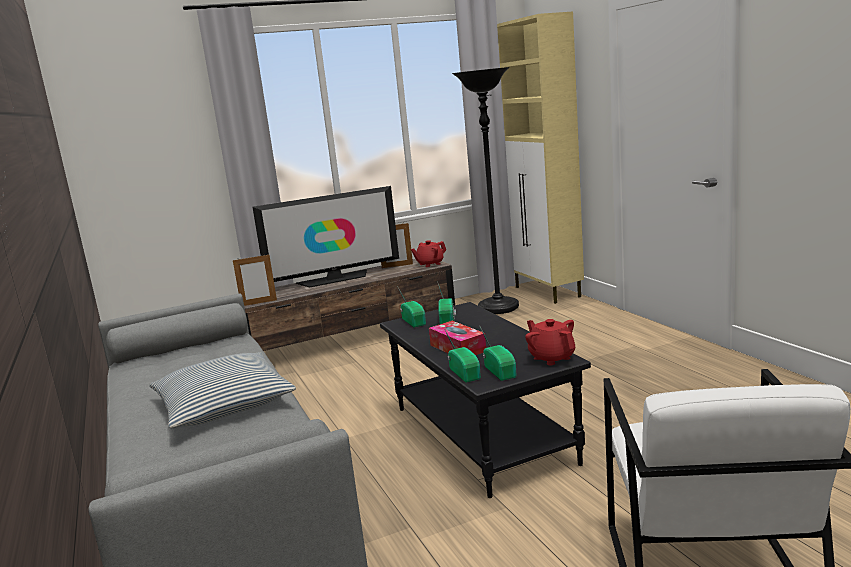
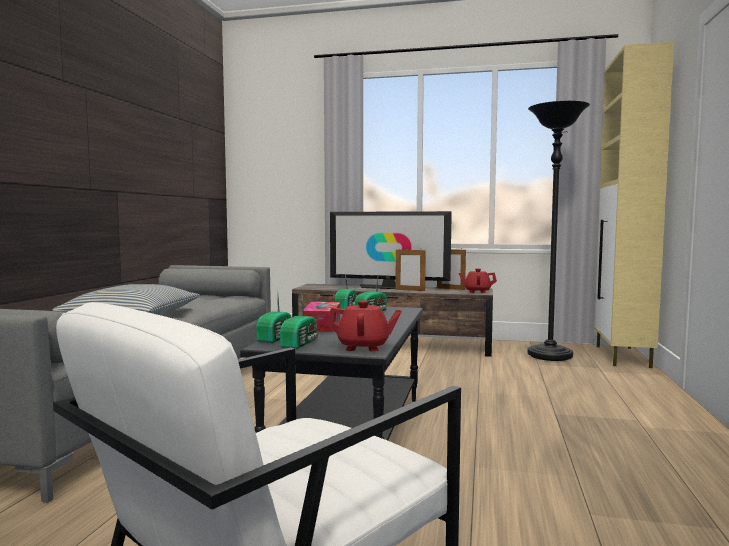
camera: 35 degrees right, 10 degrees down
picture frame [233,255,277,306] -> picture frame moved to [396,248,426,291]
red teapot [525,319,575,365] -> red teapot turned 90 degrees clockwise [327,300,402,352]

